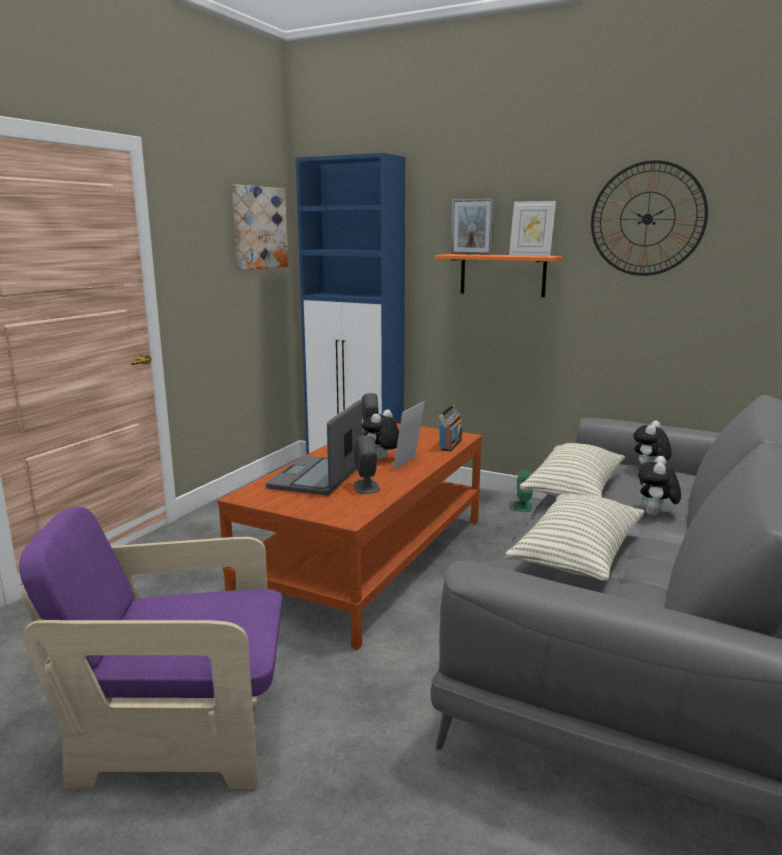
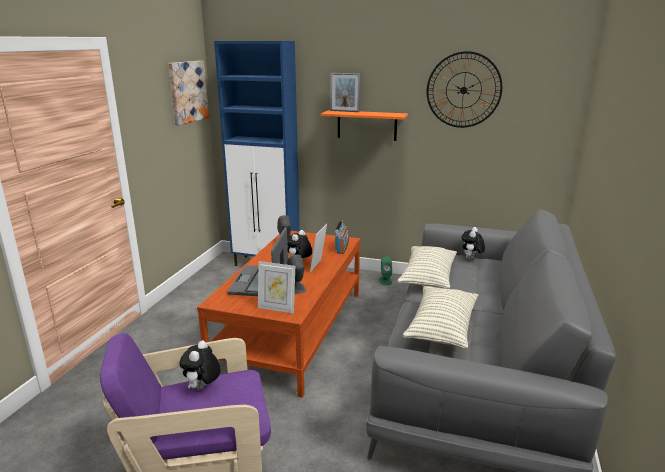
camera: 10 degrees left, 5 degrees up
picture frame [509,201,556,256] -> picture frame moved to [258,261,295,314]
plush toy [638,456,681,515] -> plush toy moved to [179,340,221,390]

